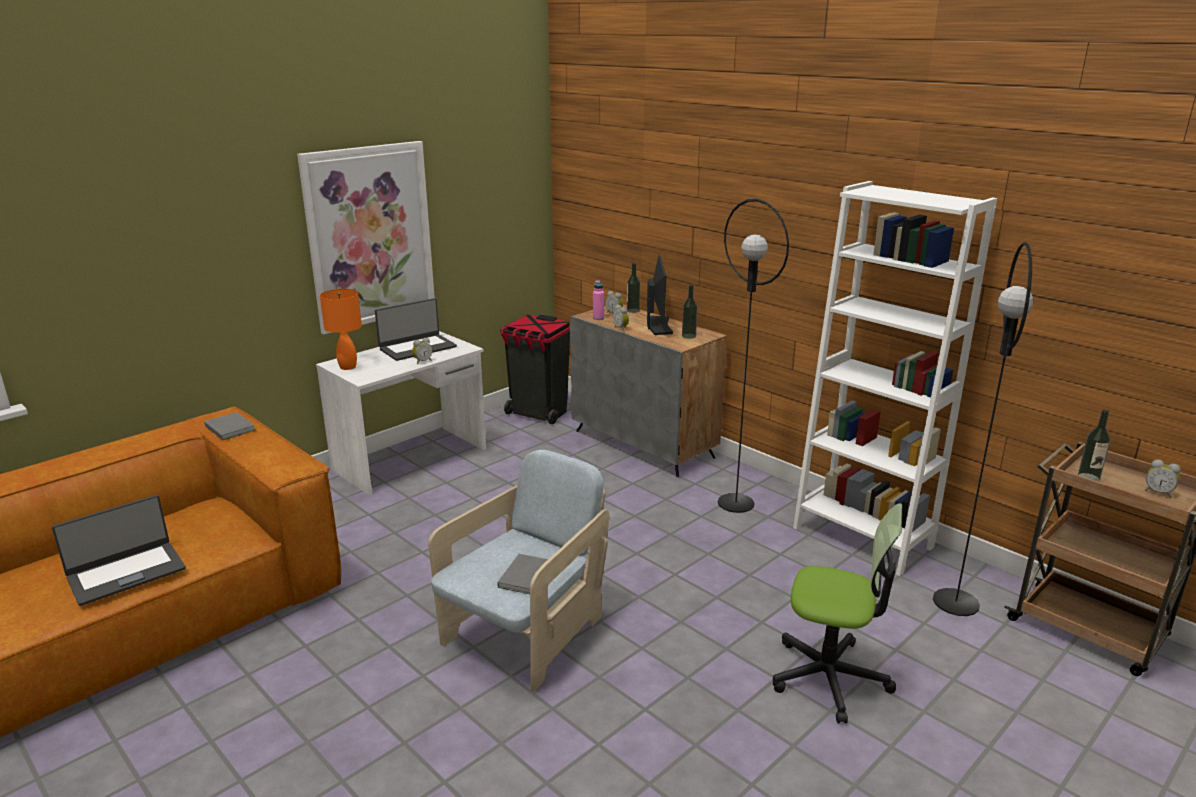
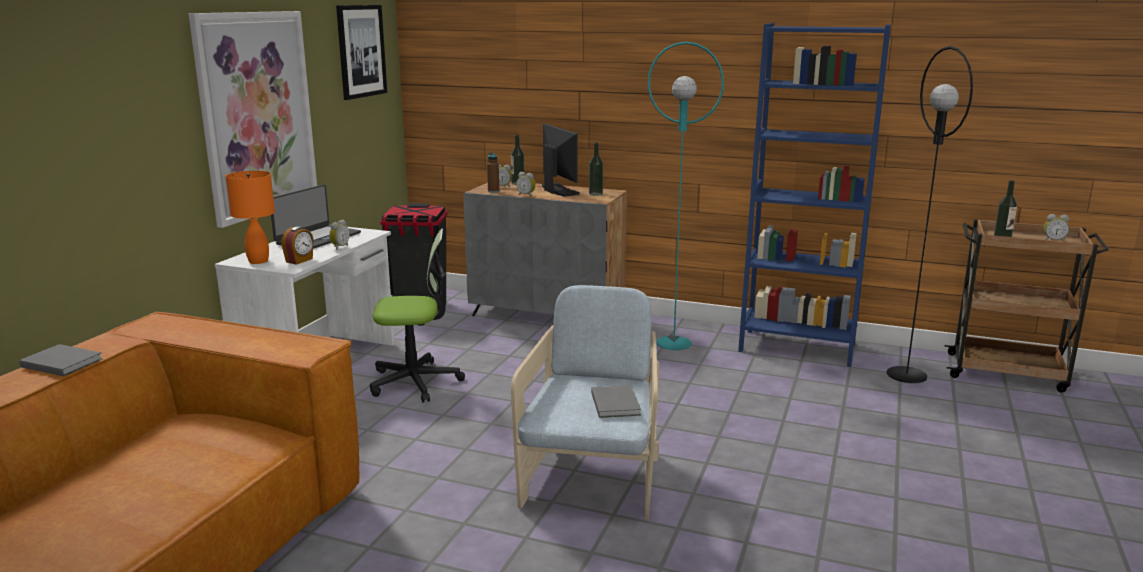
camera: 25 degrees left, 5 degrees down
laptop [52,495,186,606] -> none
grey book [204,412,255,440] -> grey book moved to [19,344,103,376]
pink bottle [593,280,604,320] -> brown bottle [487,152,499,193]
black floor lamp [718,199,789,513] -> turquoise floor lamp [648,42,724,350]
office chair [773,503,903,724] -> office chair moved to [370,228,465,402]
white bookcase [793,181,997,576] -> blue bookcase [738,23,891,367]
none -> alarm clock [281,226,314,265]
none -> picture [336,5,387,100]

